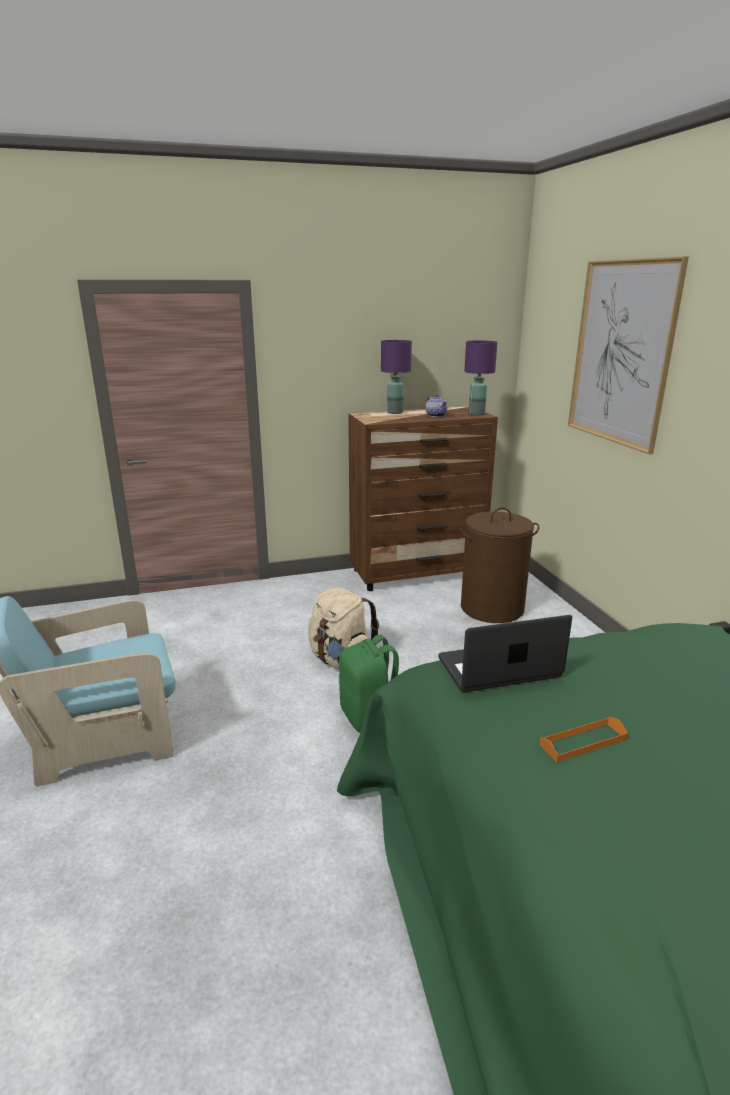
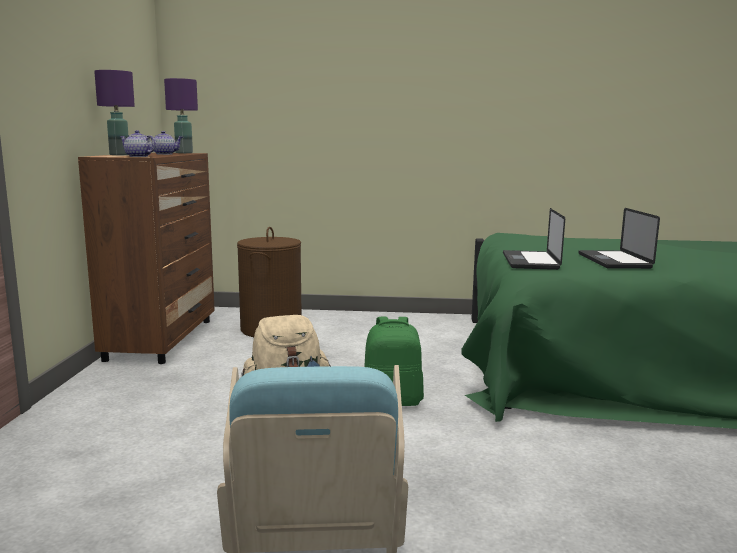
camera: 70 degrees left, 10 degrees down
orange tray [539,717,628,762] -> laptop [578,208,660,269]
picture [568,256,689,454] -> none
none -> teapot [120,130,157,157]

